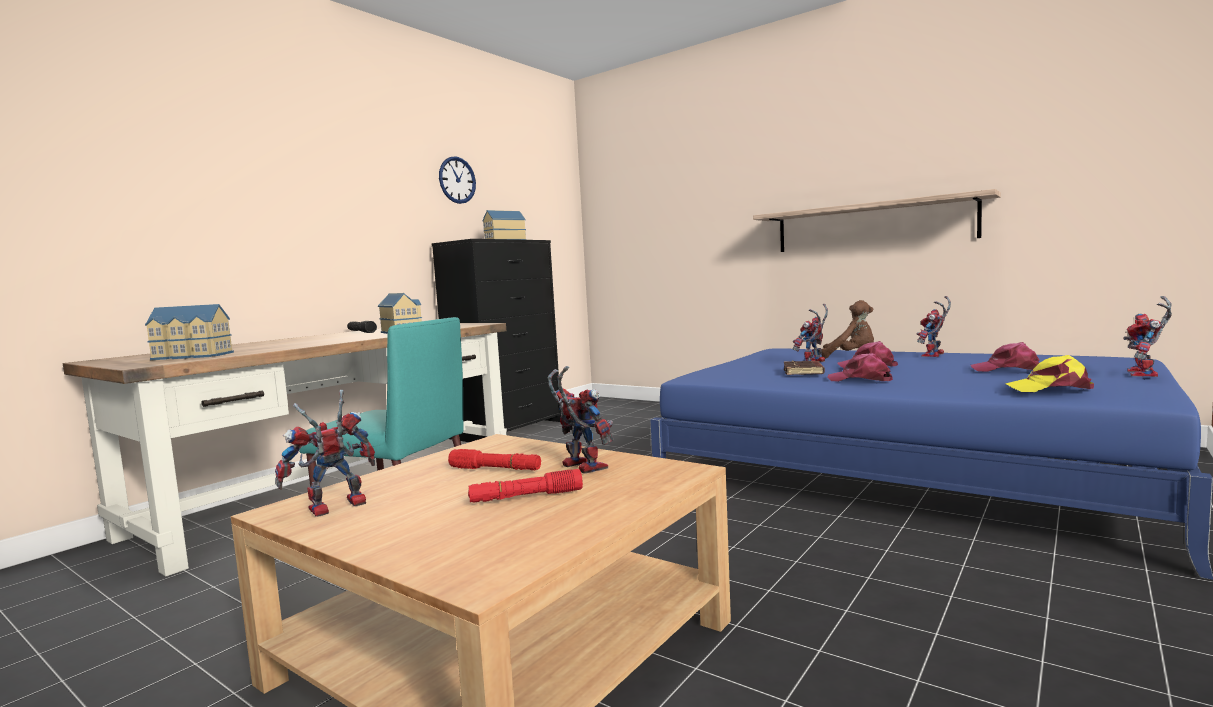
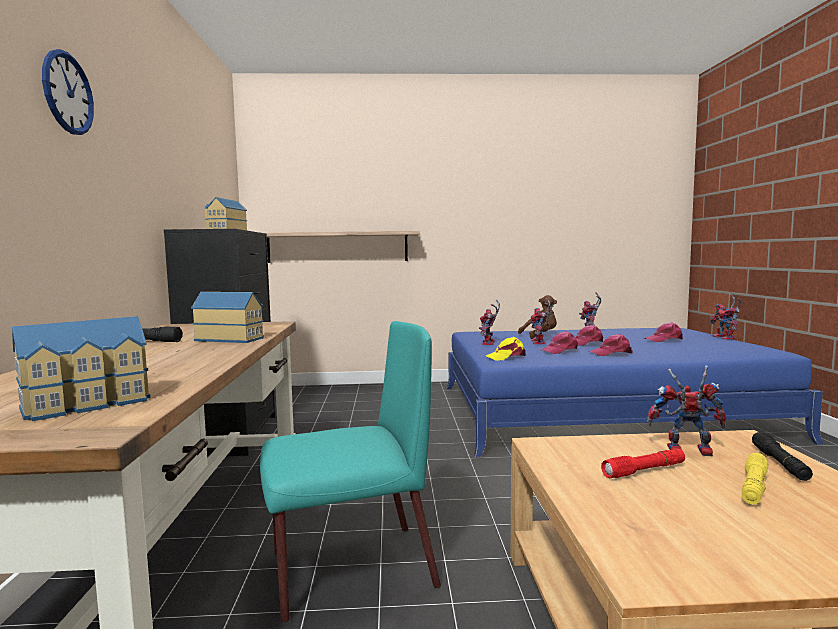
camera: 40 degrees left, 0 degrees up
toy robot [275,390,375,517] -> toy robot moved to [479,300,500,345]
wall clock [439,156,476,204] -> wall clock moved to [42,49,94,135]
red flashlight [468,469,583,503] -> yellow flashlight [741,453,769,505]
shelf [753,189,1001,252] -> shelf moved to [266,231,419,263]
brown book [784,361,825,375] -> pink cap [541,331,578,354]
yellow cap [1005,355,1094,392] -> yellow cap moved to [486,337,526,361]
none -> black flashlight [752,432,813,481]

